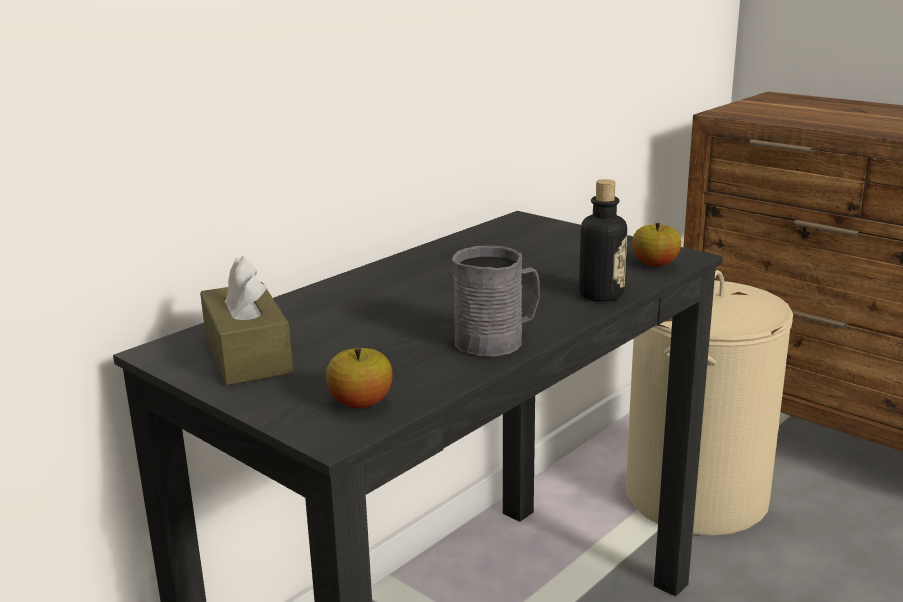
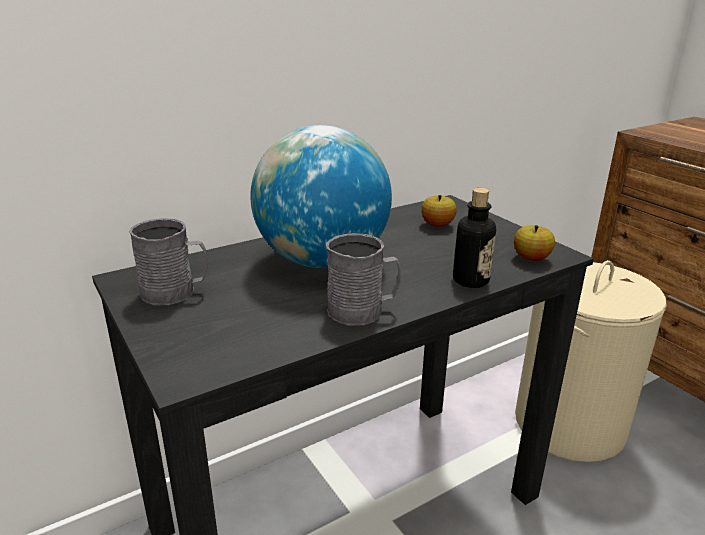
camera: 15 degrees right, 5 degrees up
brown tissue box [200,256,293,385] -> grey mug [129,218,208,306]
apple [326,348,393,408] -> apple moved to [421,195,457,227]
none -> globe [250,125,392,268]

